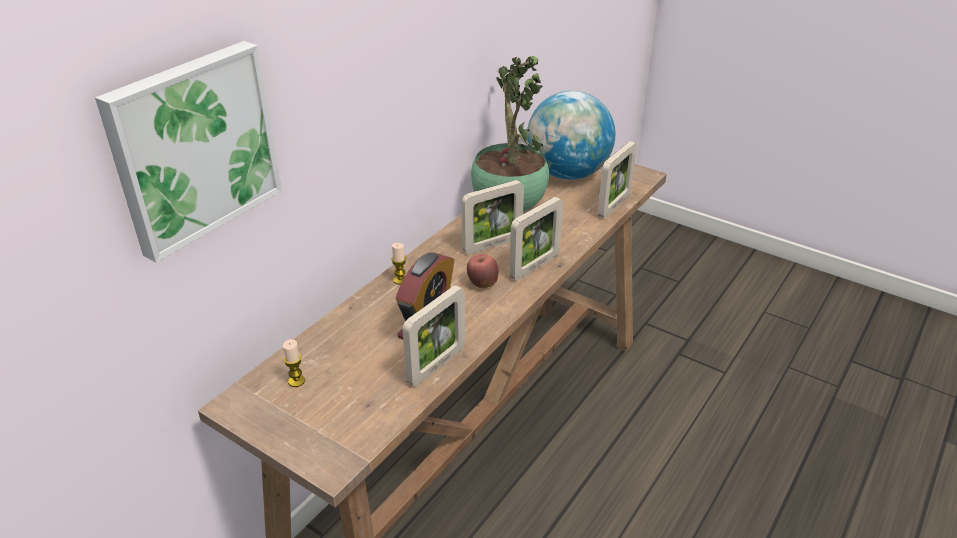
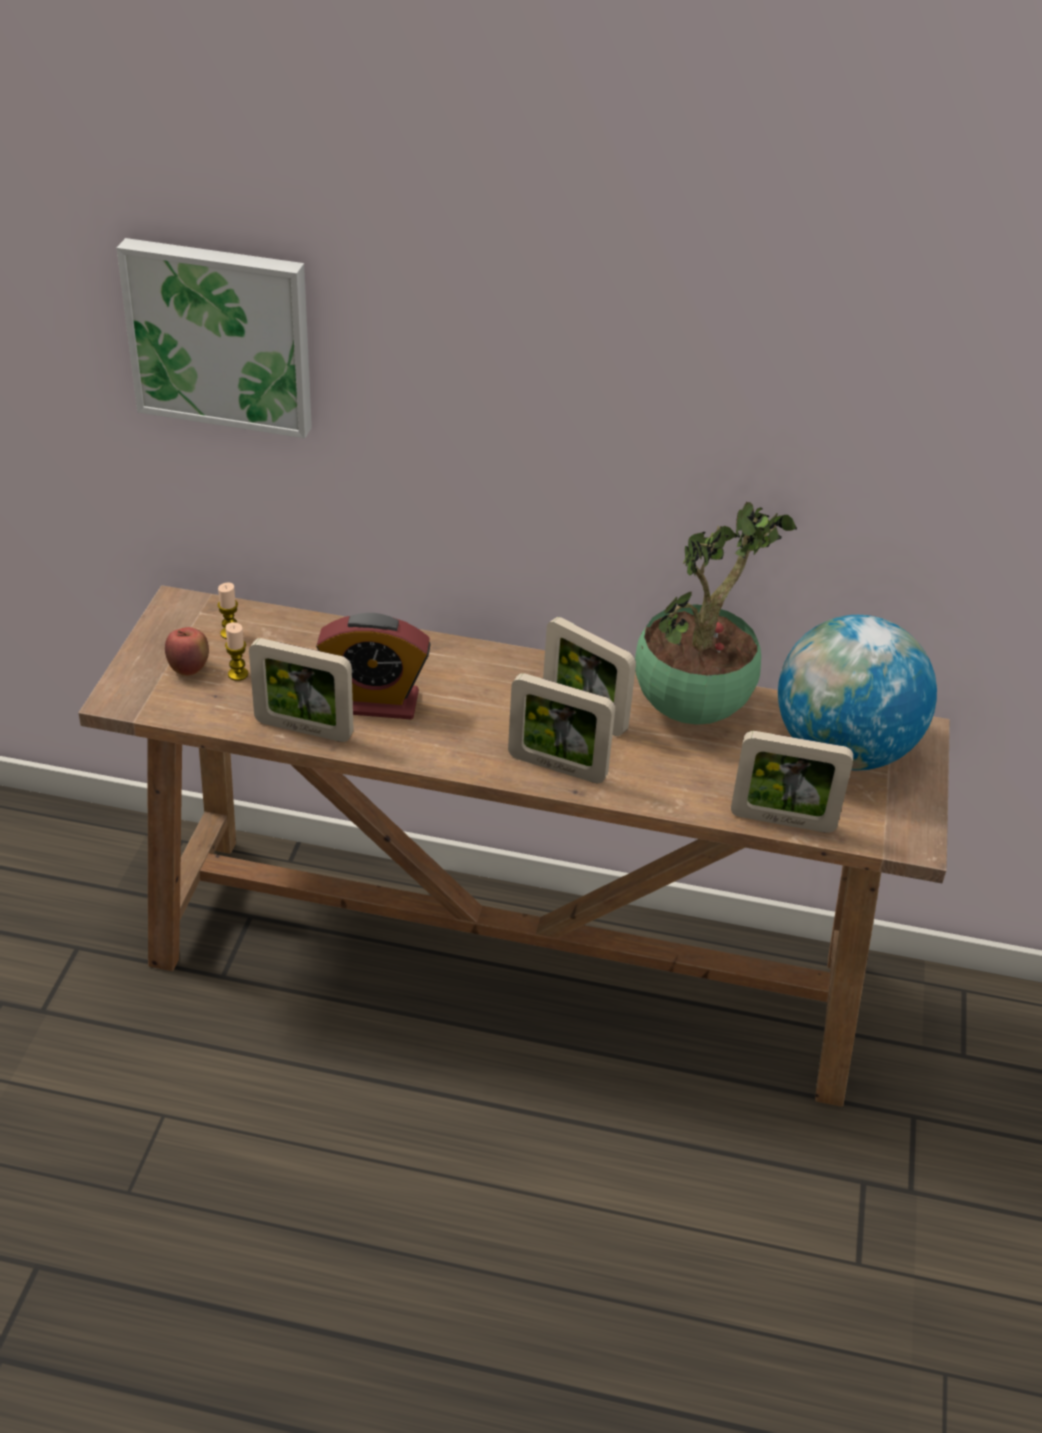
camera: 65 degrees right, 5 degrees up
candle [391,243,406,285] -> candle moved to [225,622,248,681]
apple [467,254,499,288] -> apple moved to [165,627,209,676]

